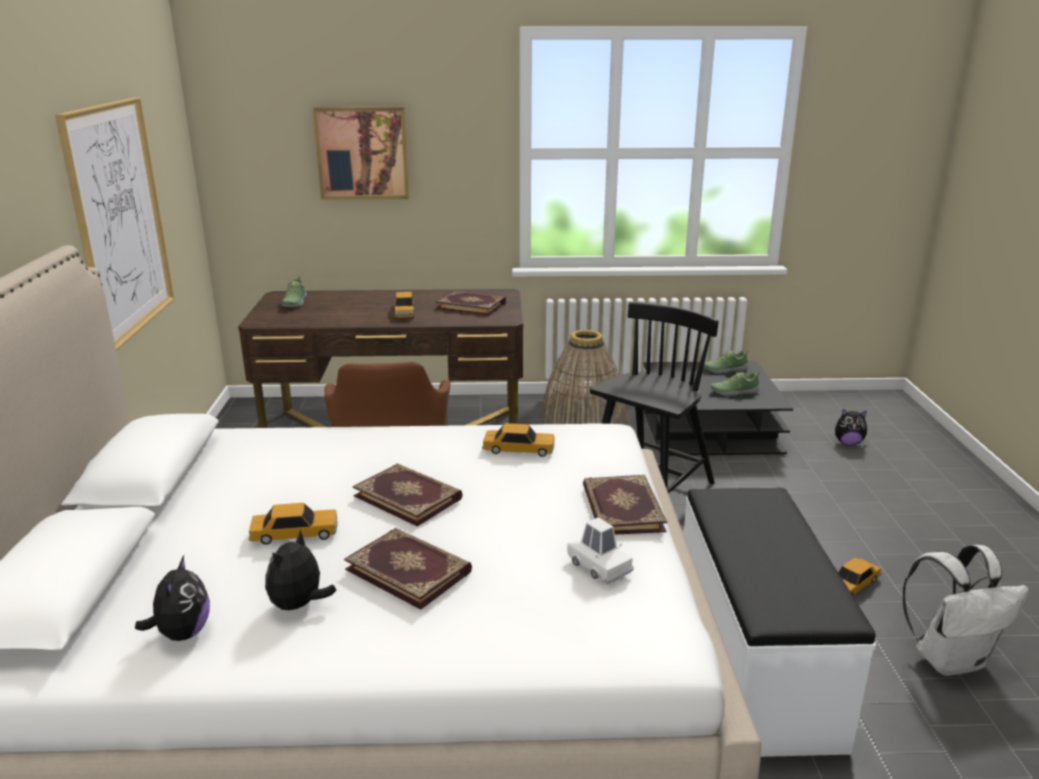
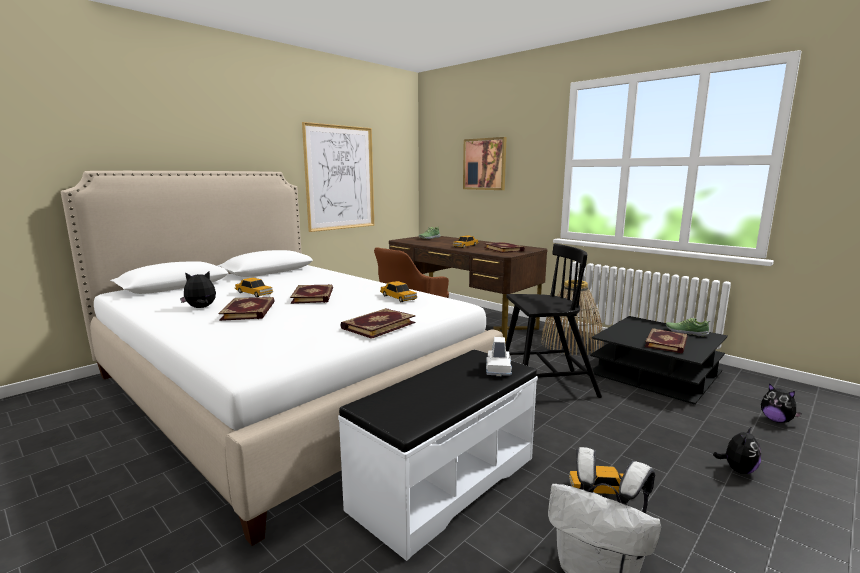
camera: 45 degrees right, 10 degrees down
plush toy [135,555,210,641] -> plush toy moved to [713,426,761,474]
white toy car [567,517,634,585] -> white toy car moved to [486,337,512,376]
shoe [710,372,760,396] -> book [645,328,688,353]

